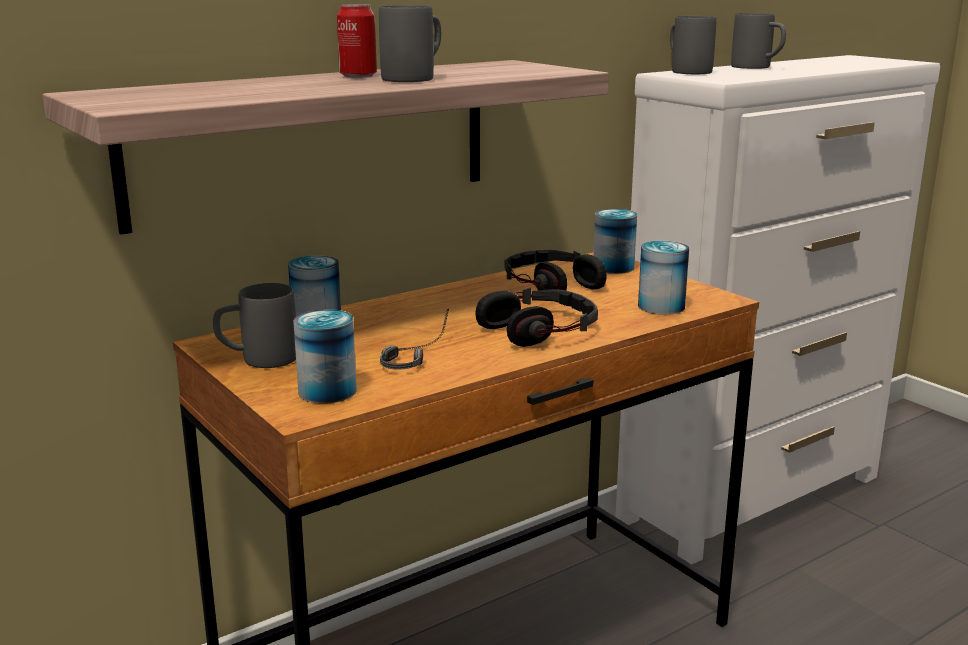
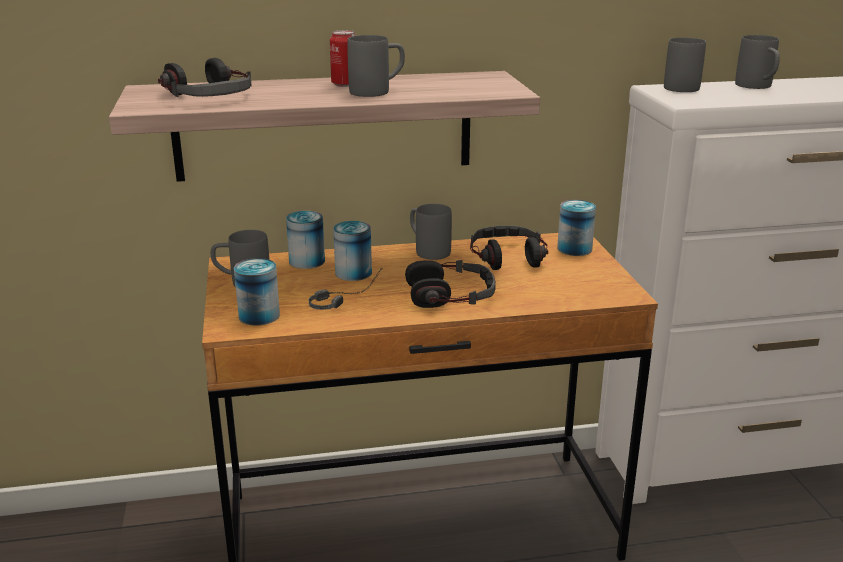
camera: 25 degrees right, 5 degrees up
can [638,241,689,315] -> can moved to [333,221,372,281]
none -> headphones [158,58,252,97]
none -> grey mug [410,204,452,260]

